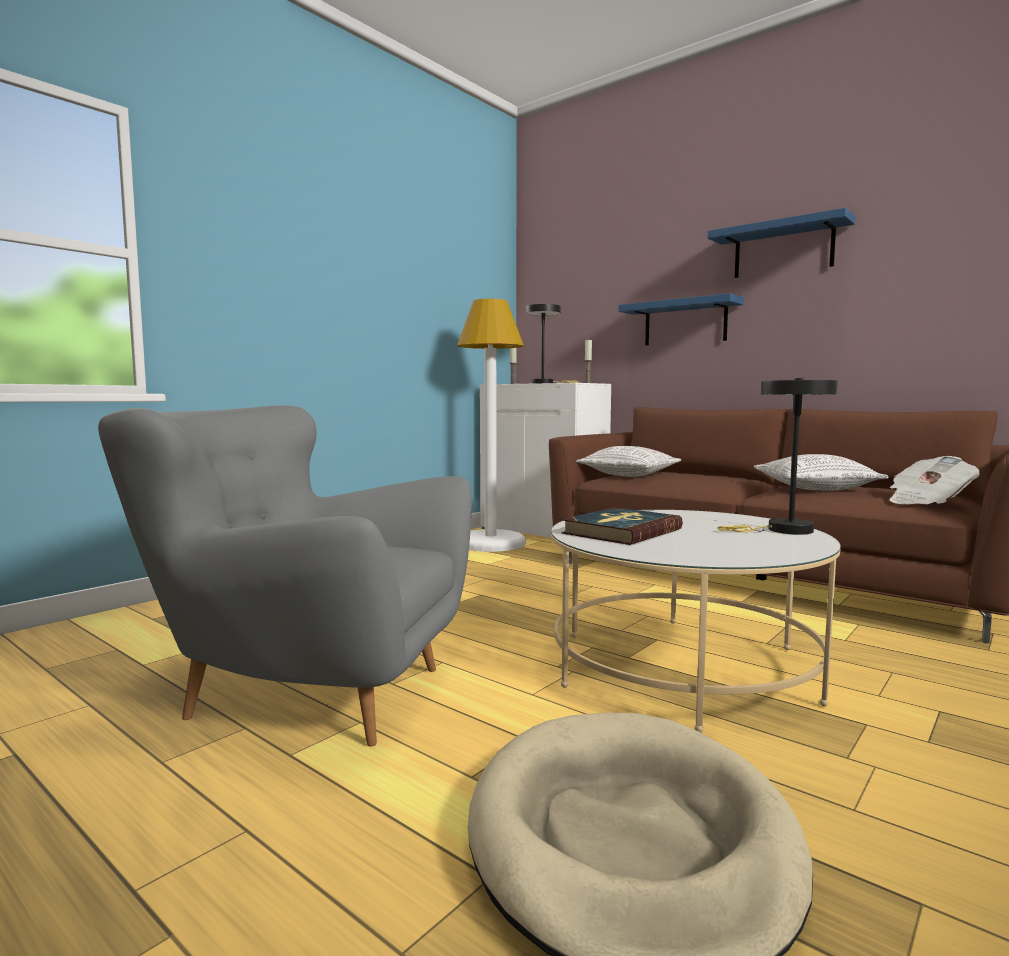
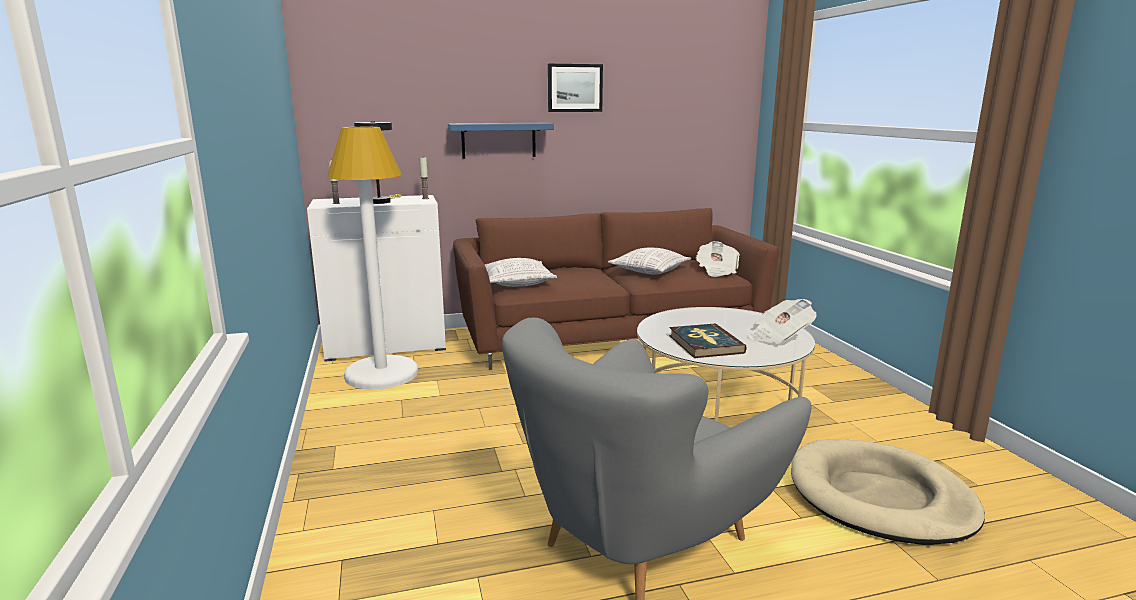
camera: 55 degrees left, 10 degrees up
blue shelf [708,208,856,278] -> picture [548,64,603,112]
black table lamp [717,378,838,535] -> none
none -> newspaper [748,299,817,344]

